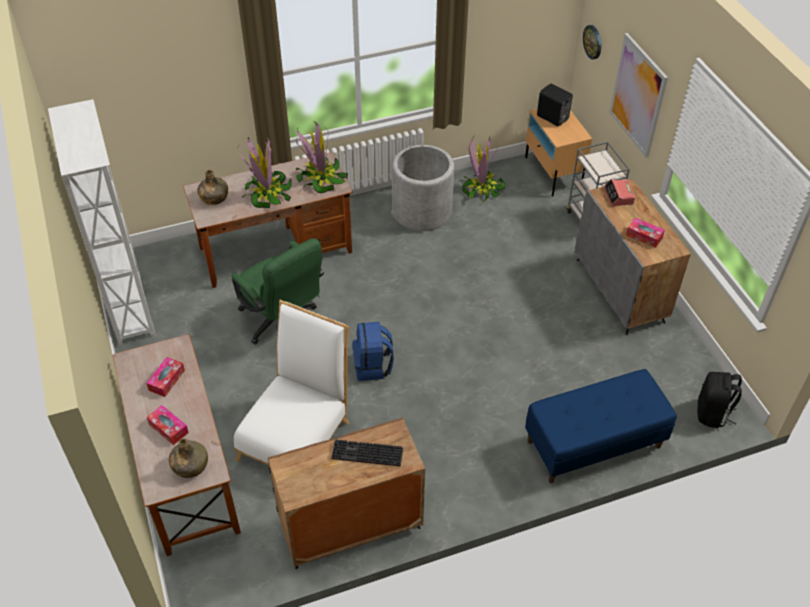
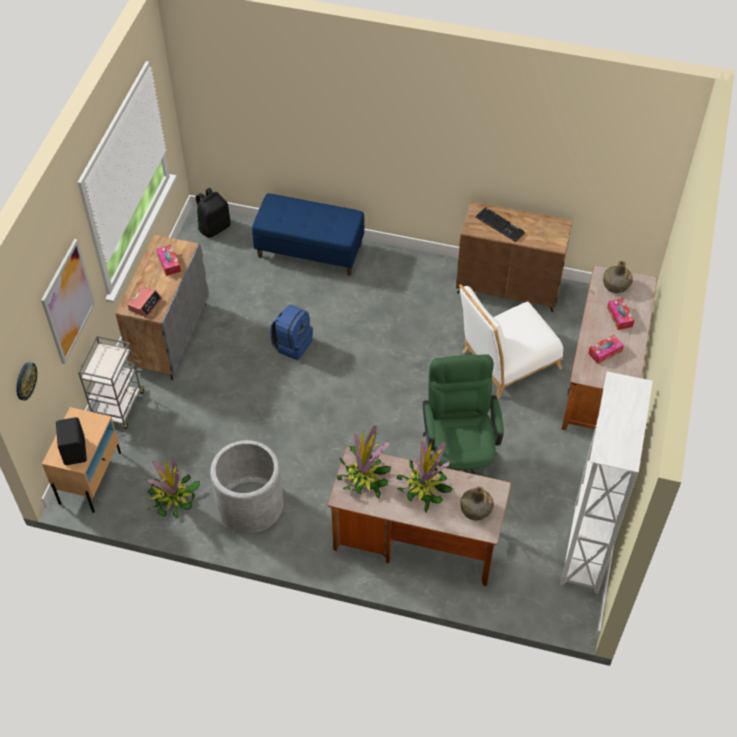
camera: 145 degrees left, 5 degrees up
blue backpack [352,322,394,381] -> blue backpack moved to [270,305,313,360]

